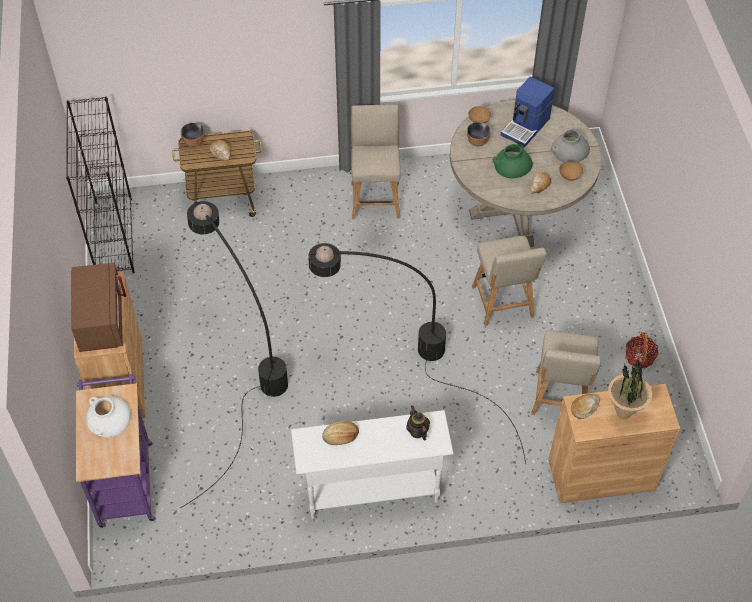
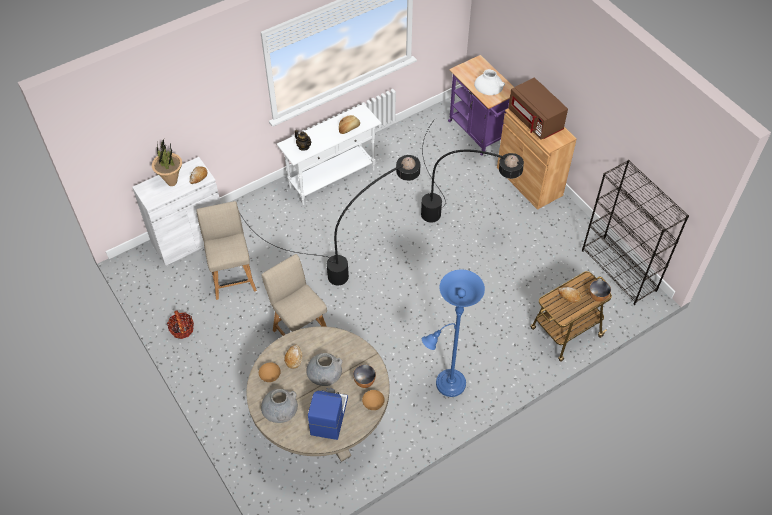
camera: 155 degrees right, 0 degrees up
beige chair [351,105,400,219] -> blue floor lamp [422,269,485,397]
green vase [493,144,533,178] -> grey vase [306,353,342,386]
brown cabinet [548,384,680,503] -> white cabinet [132,157,221,266]

